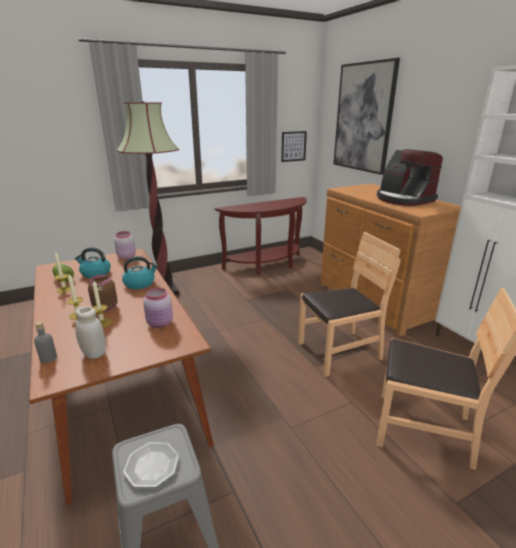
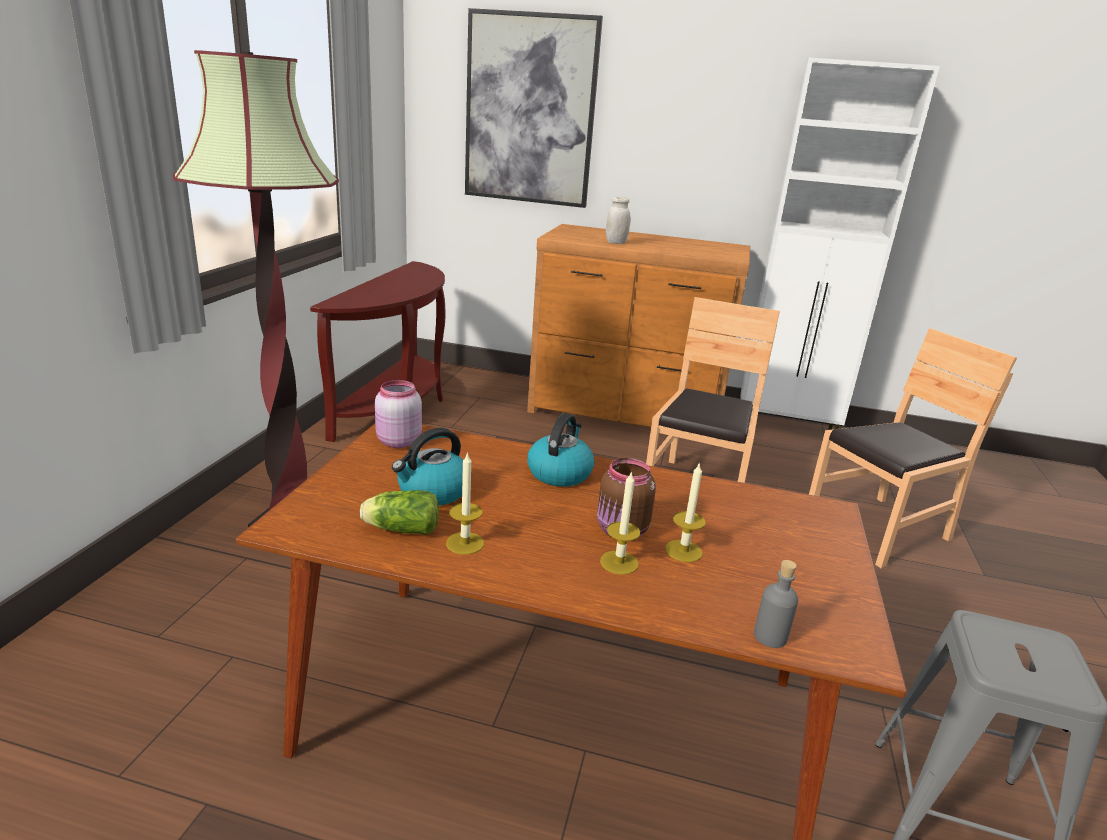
camera: 50 degrees left, 0 degrees up
white jar [75,306,106,359] -> white jar moved to [606,197,630,244]
plate [123,442,179,488] -> none
pink jar [143,288,173,328] -> none
picture [281,131,307,162] -> none
coffee machine [377,149,443,206] -> none

